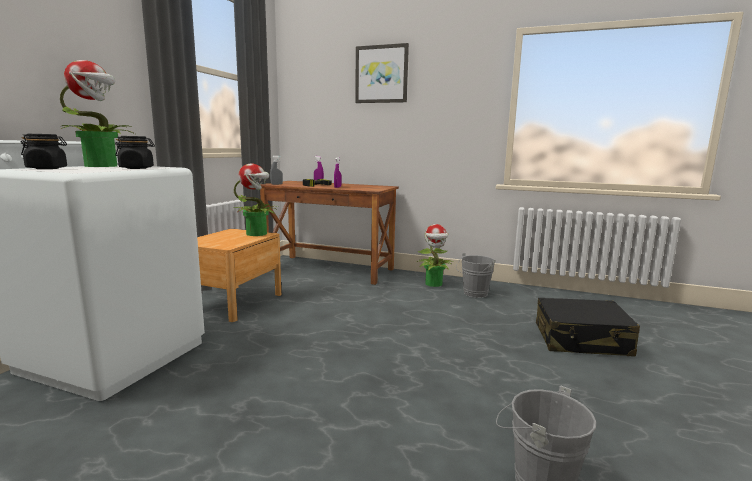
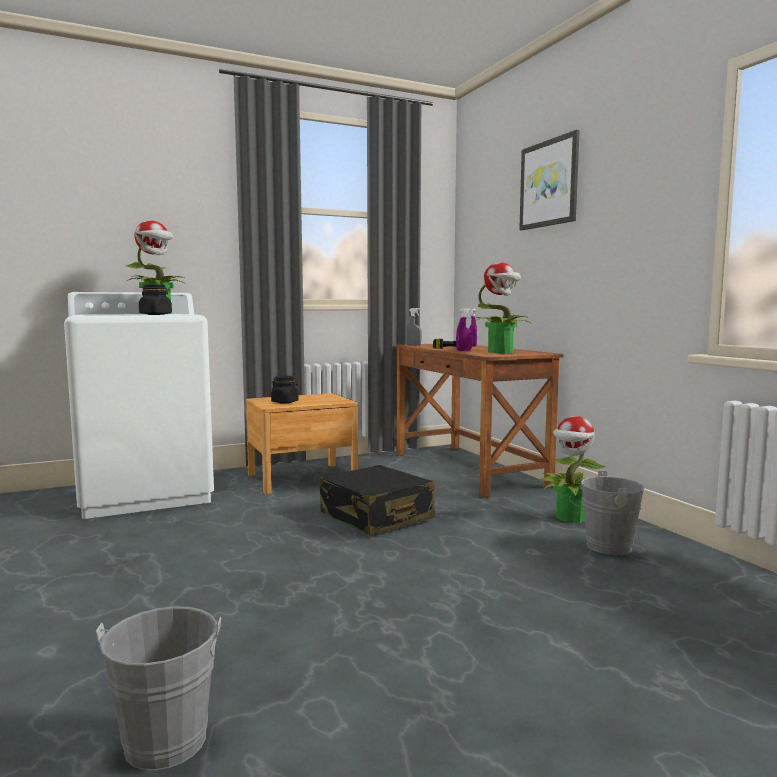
camera: 45 degrees right, 5 degrees down
black jar [21,134,67,169] -> black jar moved to [271,376,299,403]
potted plant [233,163,279,236] -> potted plant moved to [475,262,531,353]
black suitcase [536,298,640,357] -> black suitcase moved to [319,465,435,535]

